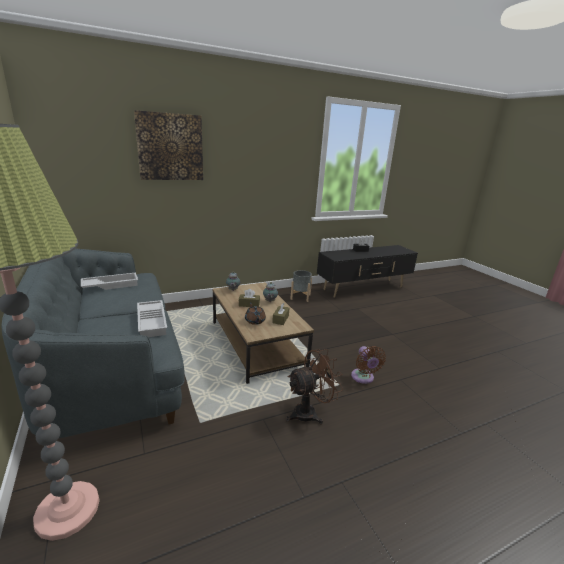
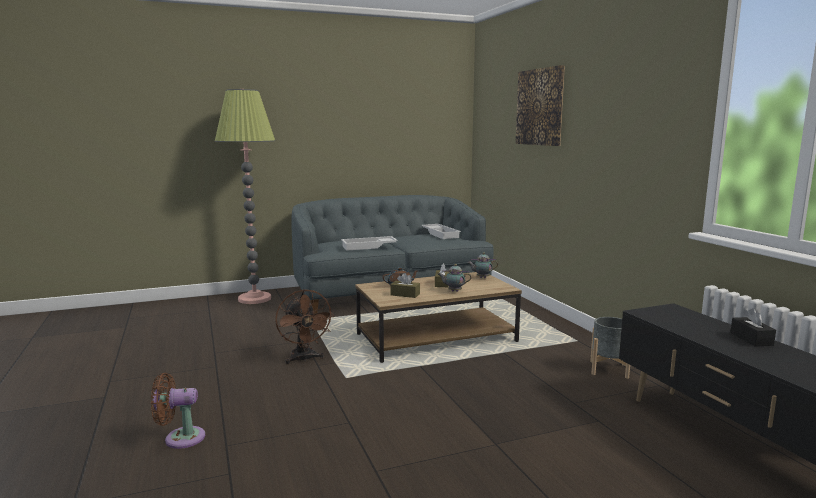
camera: 95 degrees right, 10 degrees down
brown fan [351,346,386,384] -> brown fan moved to [151,373,205,449]

